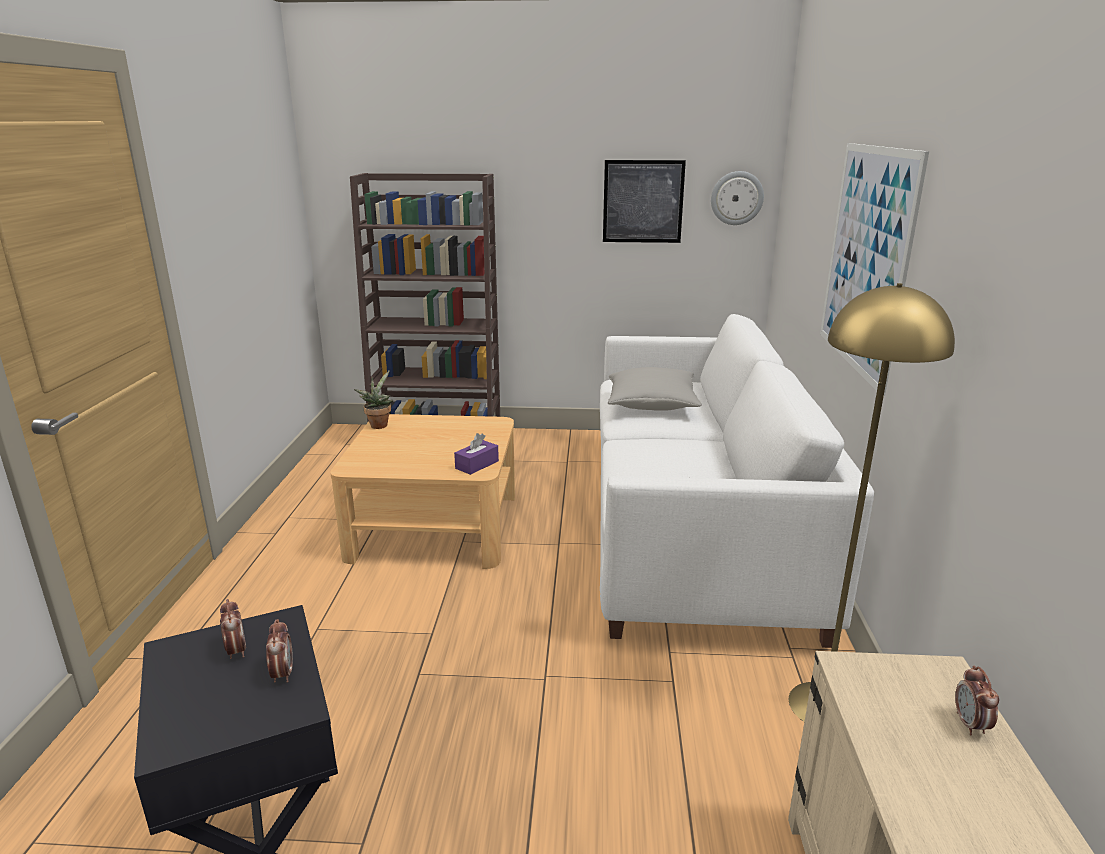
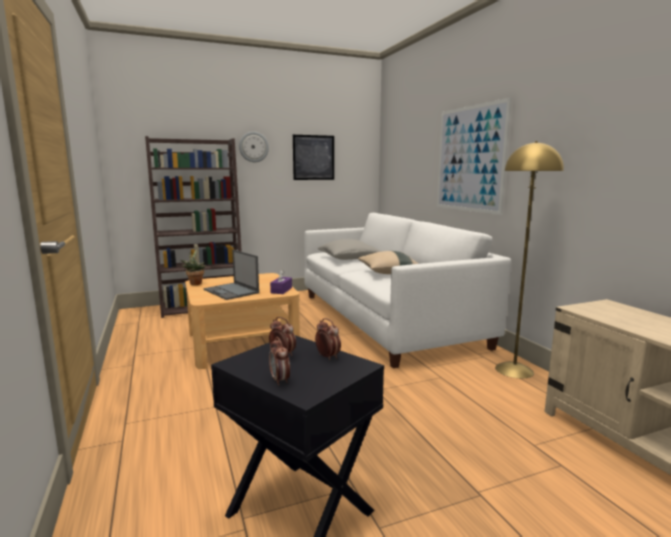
camera: 25 degrees left, 10 degrees down
wall clock [711,171,764,225] -> wall clock moved to [239,131,269,162]
alarm clock [955,666,999,735] -> alarm clock moved to [269,337,290,386]
none -> laptop [203,250,259,300]
none -> beige pillow [358,251,419,274]

